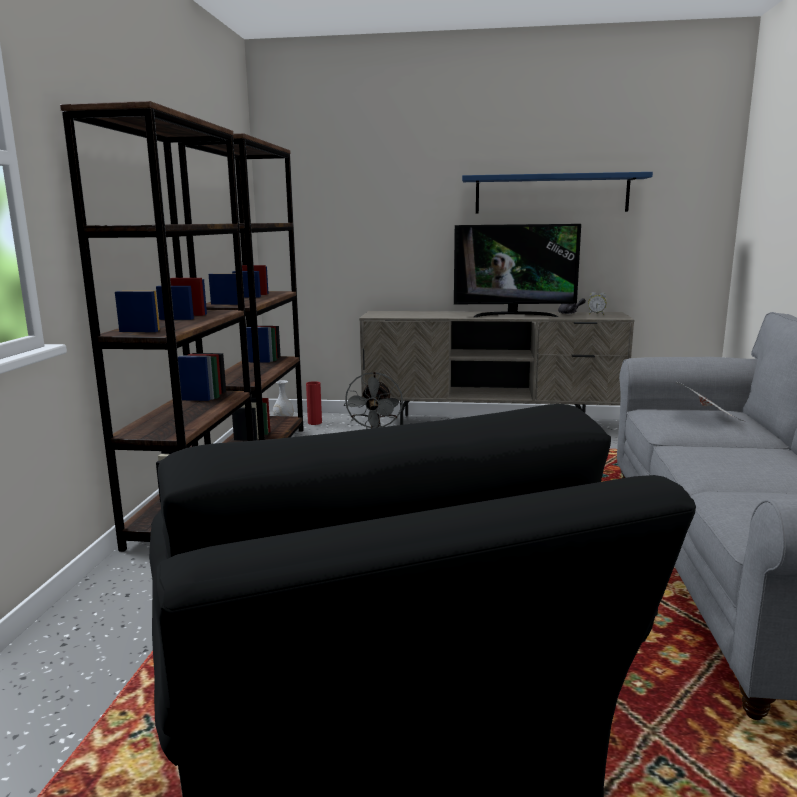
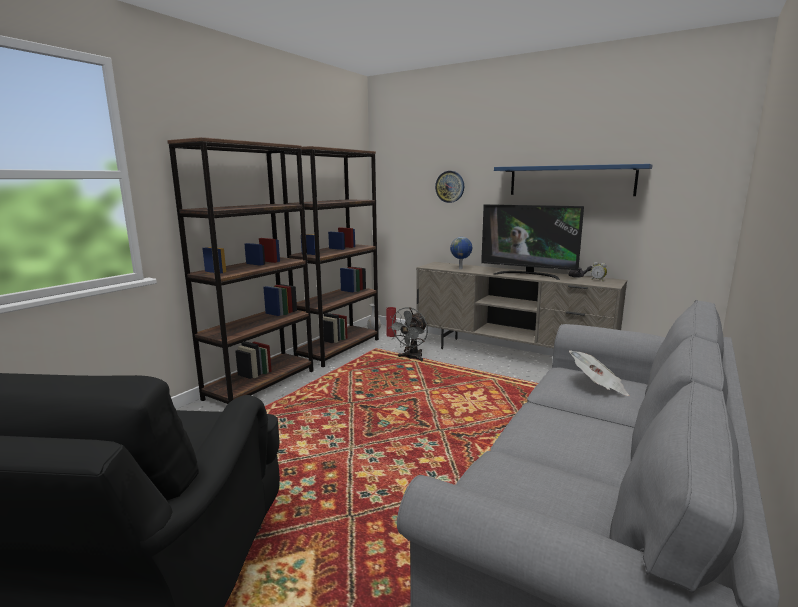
camera: 25 degrees right, 0 degrees up
none -> wall clock [435,171,464,203]
none -> globe [450,237,472,269]

